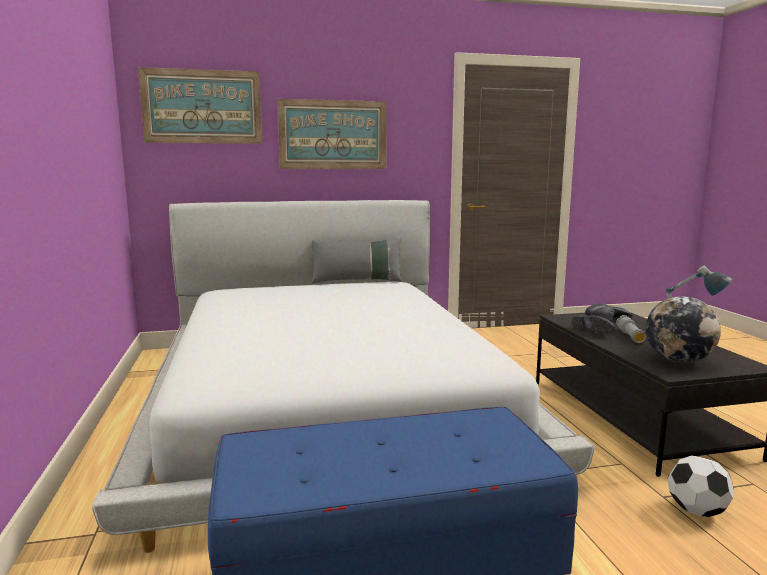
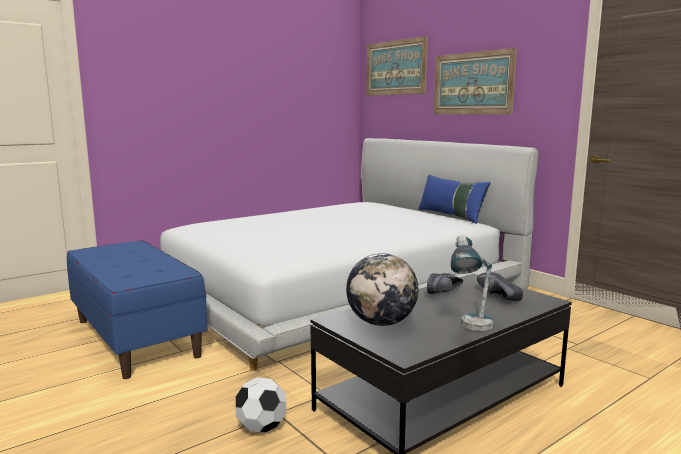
camera: 65 degrees right, 0 degrees up
grey pillow [311,237,402,284] -> blue pillow [418,175,491,224]
grey flashlight [616,315,646,343] -> none

